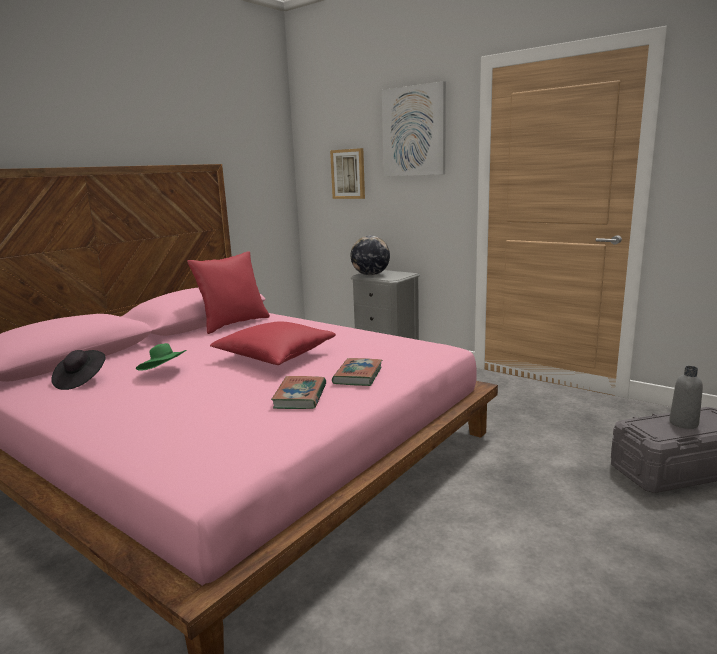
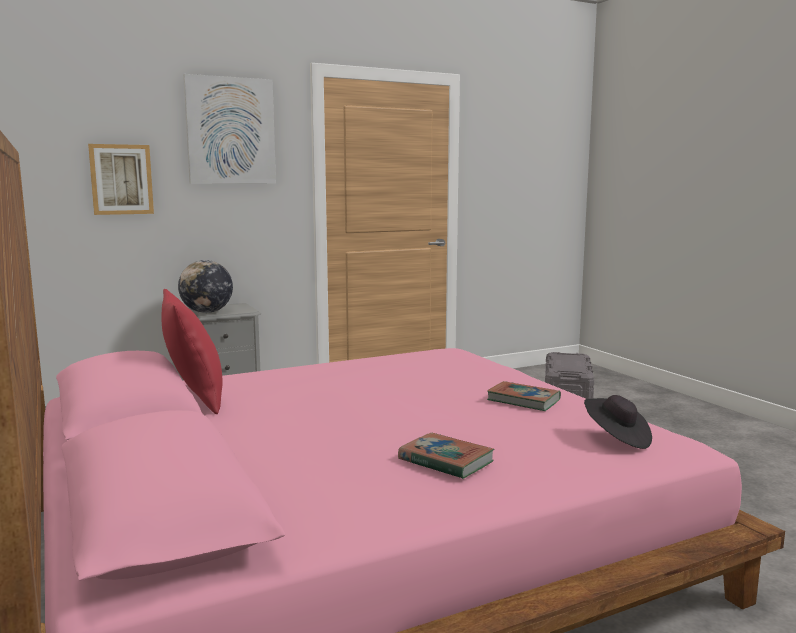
camera: 65 degrees left, 5 degrees down
black hat [51,350,106,390] -> black hat moved to [584,395,652,449]
green hat [136,343,186,371] -> none
red pillow [210,322,336,365] -> none
book [332,358,382,386] -> book moved to [398,433,495,479]
grey bottle [669,366,703,429] -> none

